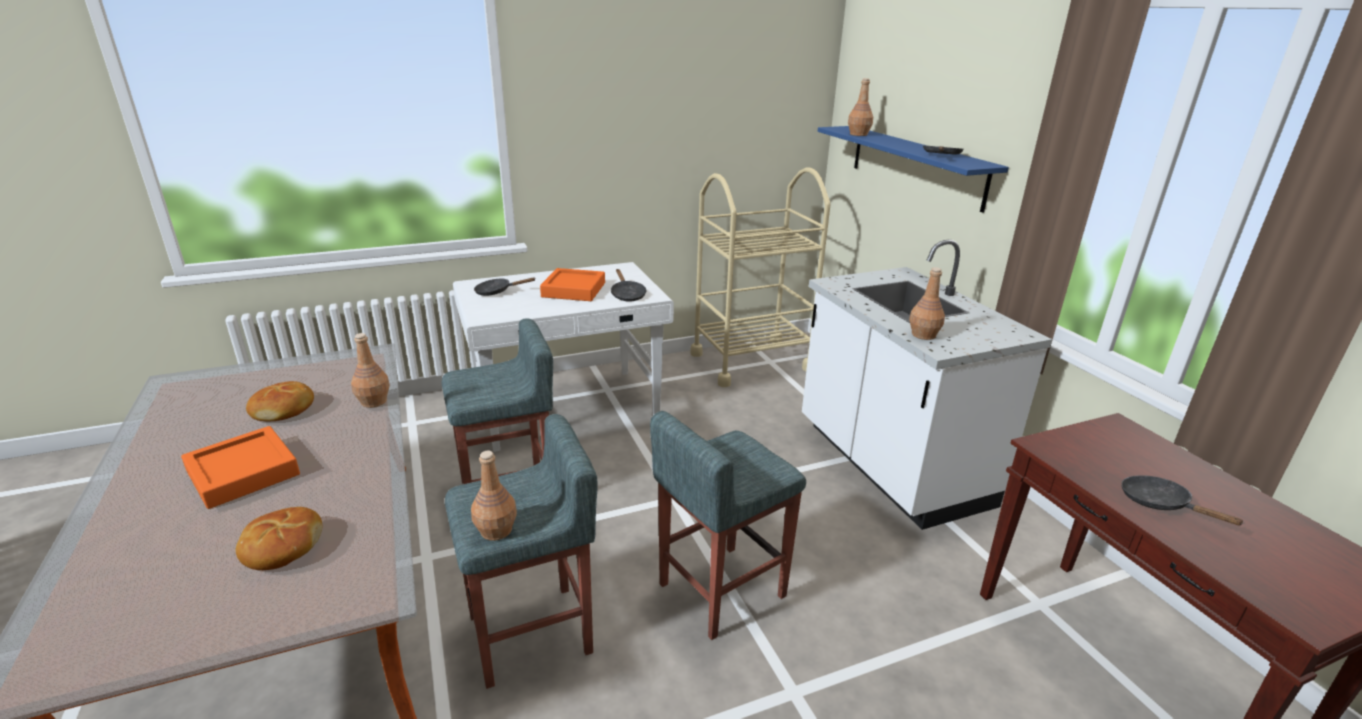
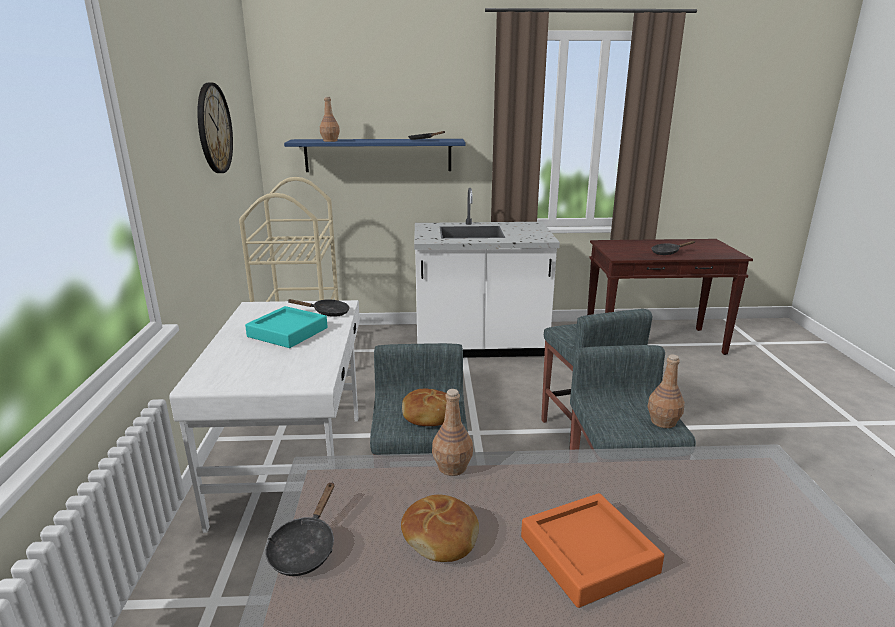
camera: 70 degrees left, 5 degrees down
bread [236,507,322,570] -> bread moved to [402,389,447,426]
black frying pan [474,277,535,296] -> black frying pan moved to [266,482,334,576]
orange tray [540,268,605,301] -> turquoise tray [245,306,328,348]
brown bottle [909,267,945,340] -> none
none -> wall clock [197,83,233,173]

